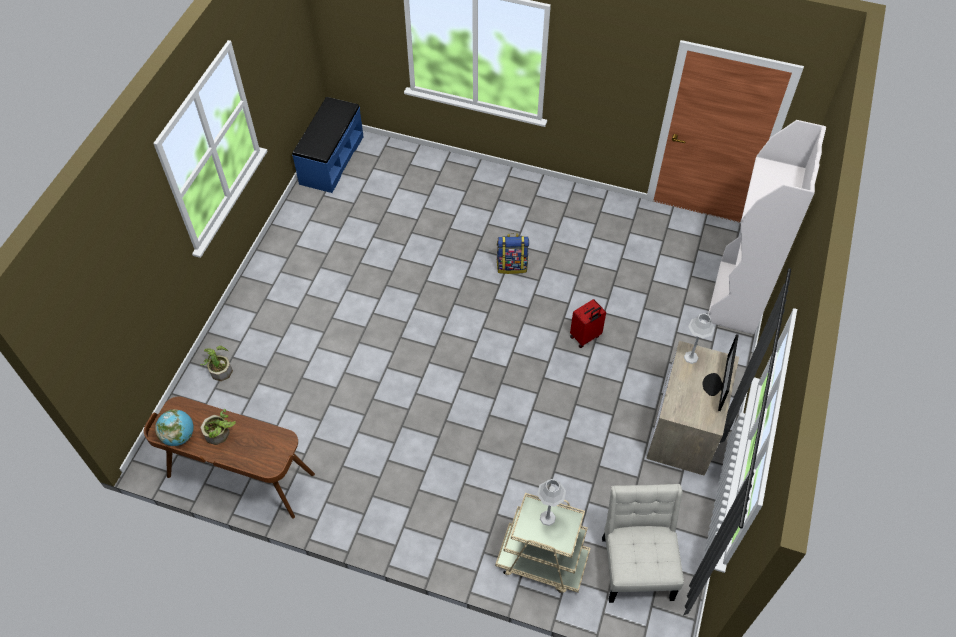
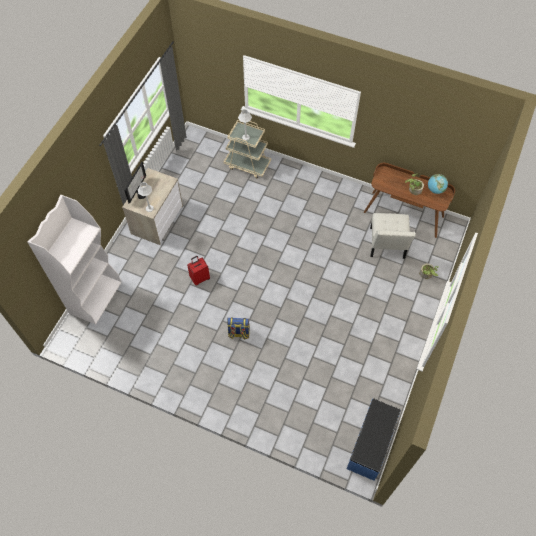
camera: 175 degrees left, 5 degrees up
white chair [602,484,684,603] -> white chair moved to [370,213,416,259]

